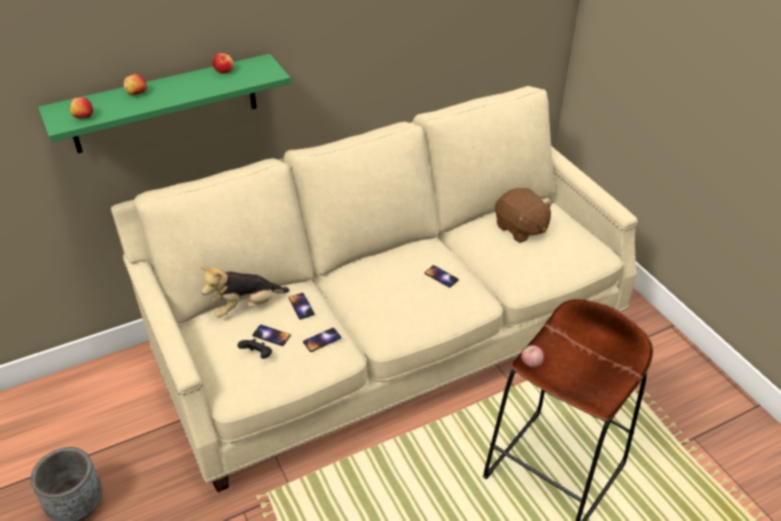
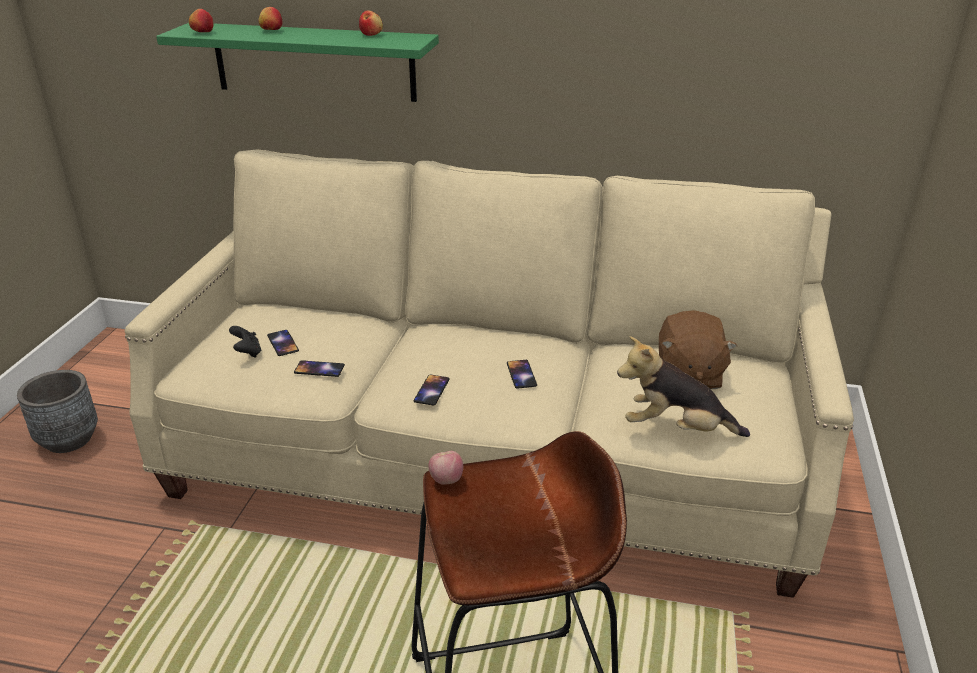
camera: 40 degrees right, 10 degrees down
plush toy [200,267,290,318] -> plush toy moved to [617,336,750,437]
phone [289,293,315,319] -> phone moved to [413,375,450,406]

